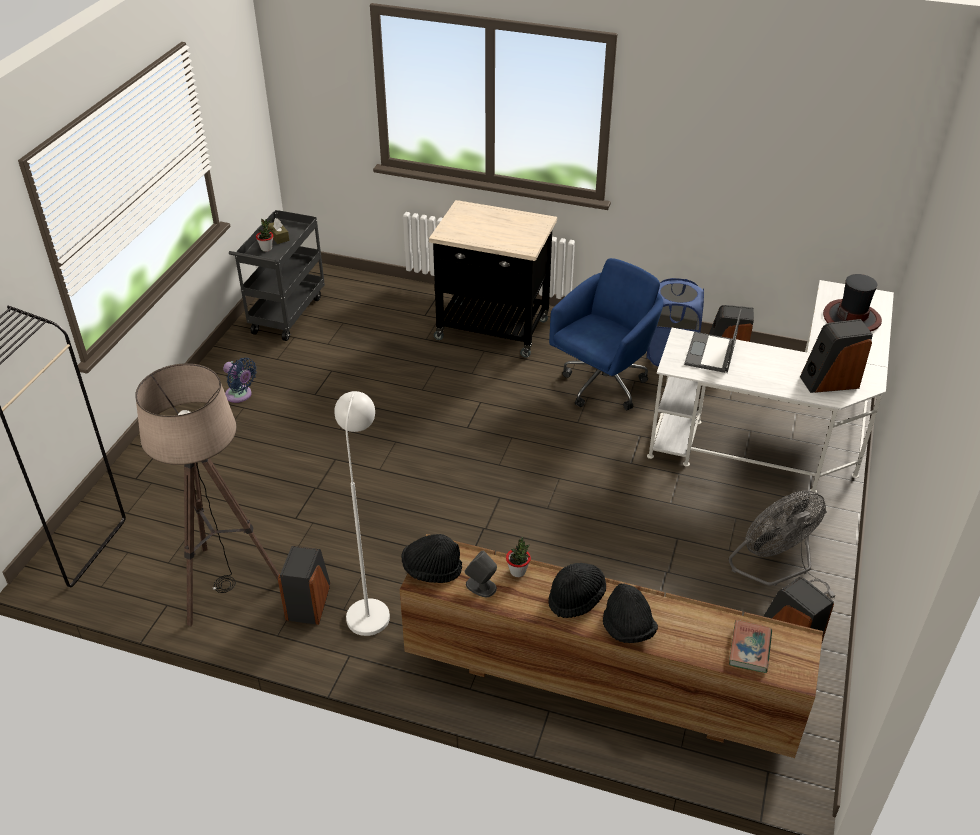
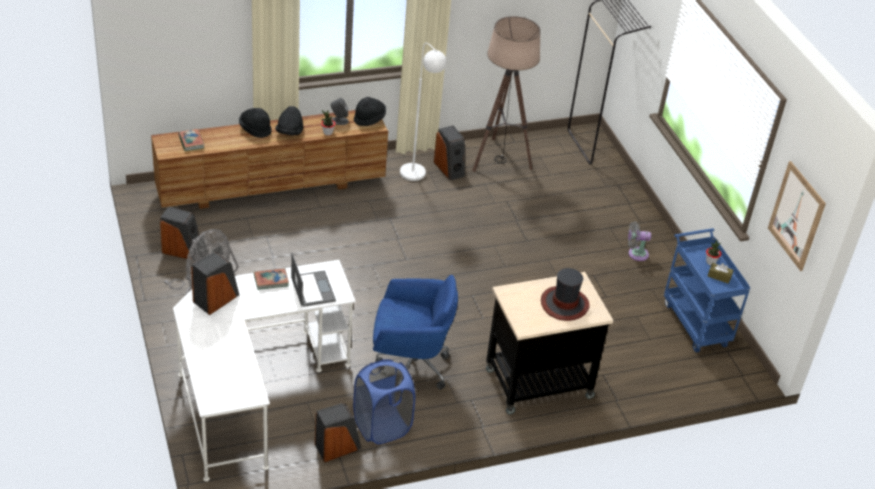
camera: 140 degrees right, 0 degrees up
blue fan [223,358,257,403] -> grey fan [628,221,651,261]
grey cart [229,210,325,341] -> blue cart [664,228,750,352]
blue office chair [549,258,663,410] -> blue office chair turned 90 degrees counterclockwise [373,275,458,390]
hat [823,274,882,331] -> hat moved to [541,268,590,321]
none -> book [254,268,289,290]
none -> picture [768,161,826,271]

